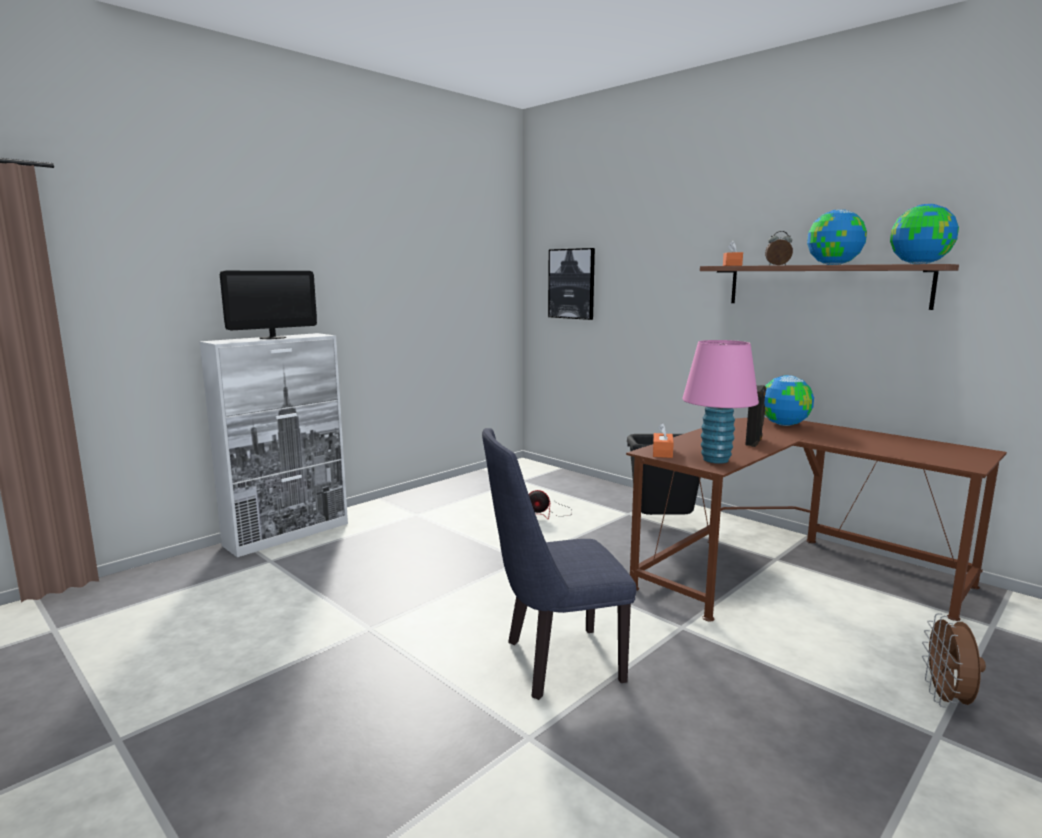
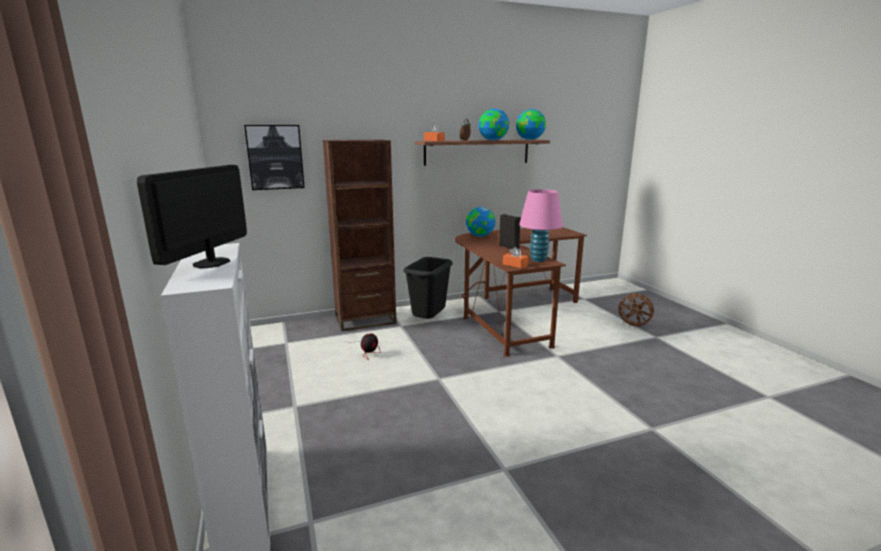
camera: 65 degrees left, 5 degrees up
monitor [220,271,317,339] -> monitor turned 150 degrees counterclockwise [137,165,247,268]
blue chair [482,428,637,700] -> none
none -> brown bookcase [323,139,397,331]

